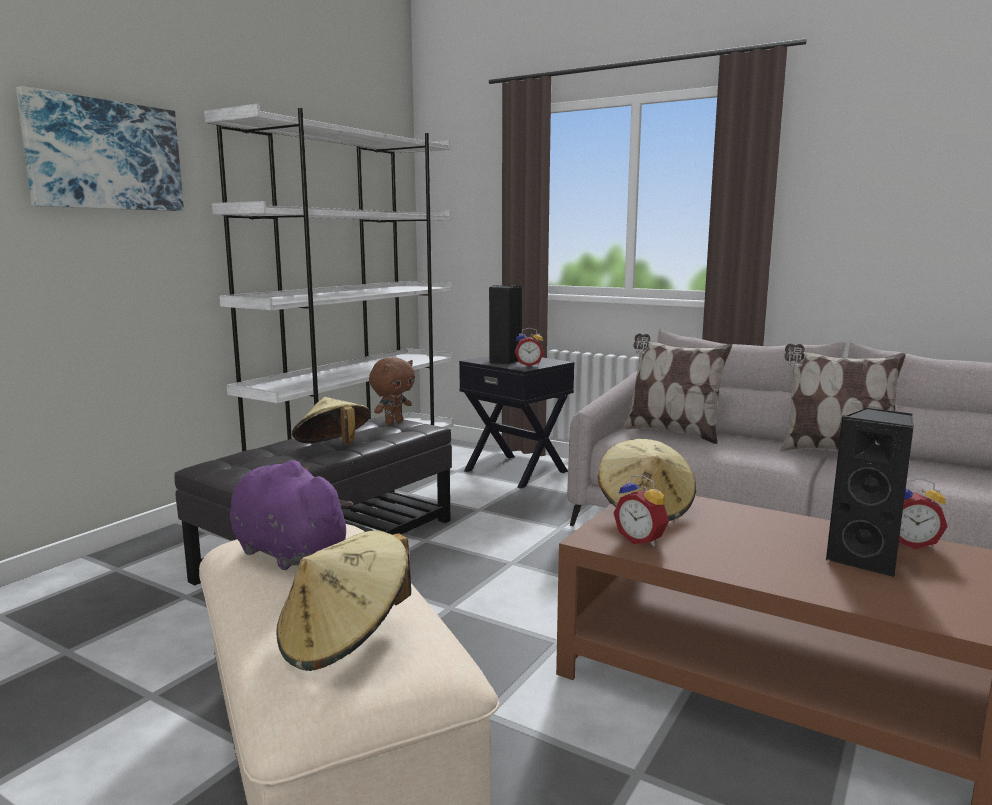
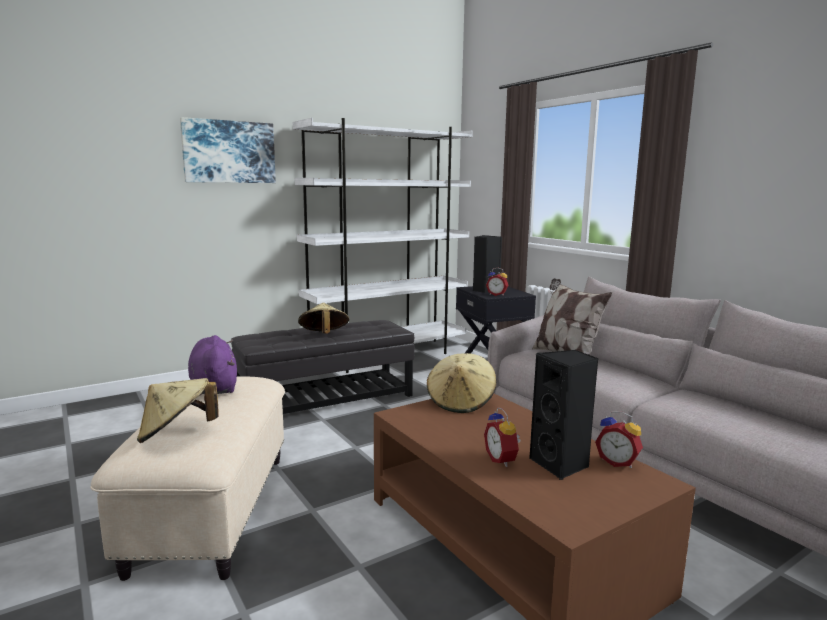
camera: 25 degrees right, 0 degrees up
brown plush toy [369,357,415,425] -> none
alarm clock [614,475,669,546] -> alarm clock moved to [484,407,521,467]
pillow [780,344,906,451] -> none

